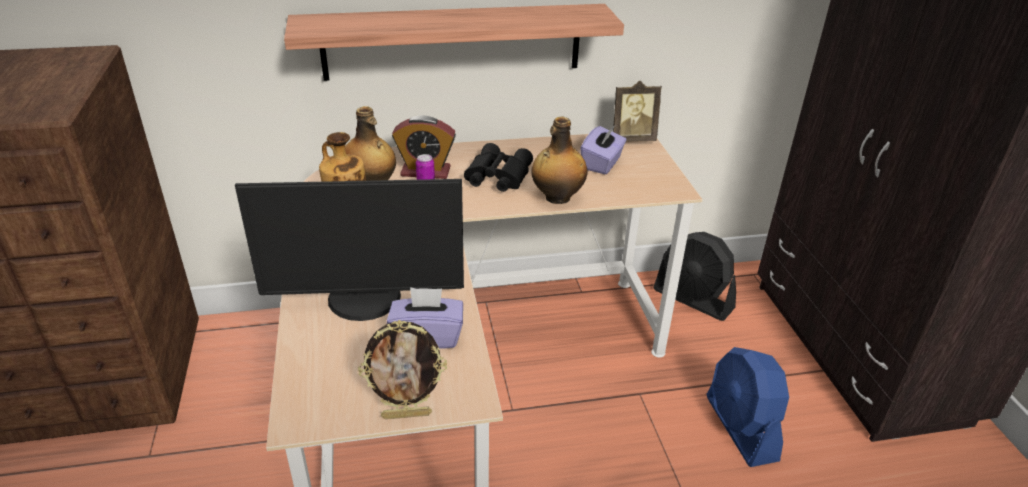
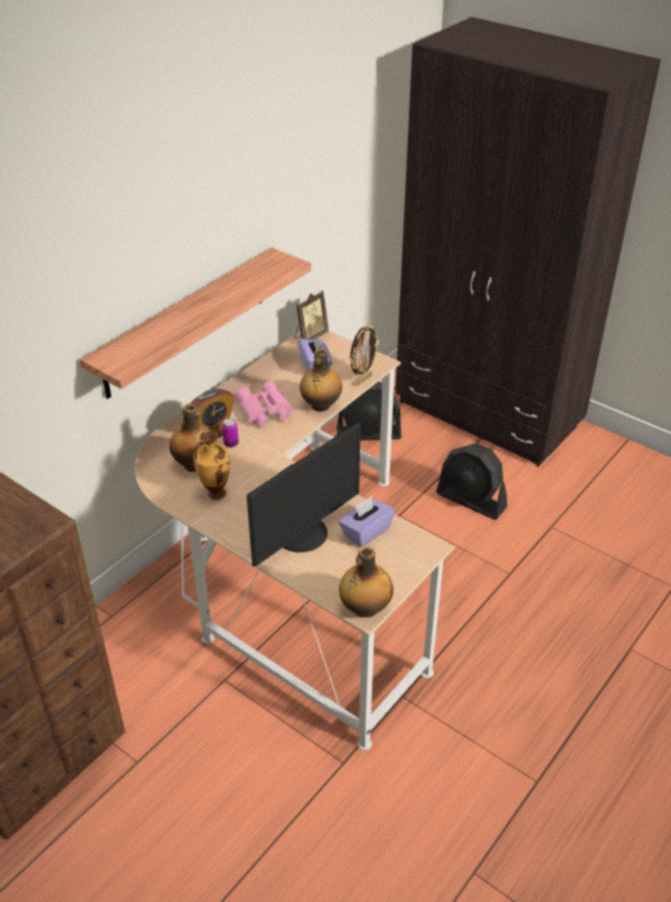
camera: 40 degrees left, 5 degrees up
picture frame [358,320,447,419] -> picture frame moved to [350,325,379,386]
black binoculars [464,143,533,192] -> pink binoculars [235,381,293,426]
blue fan [707,347,789,467] -> black fan [436,443,507,520]
none -> bottle [339,546,393,617]

